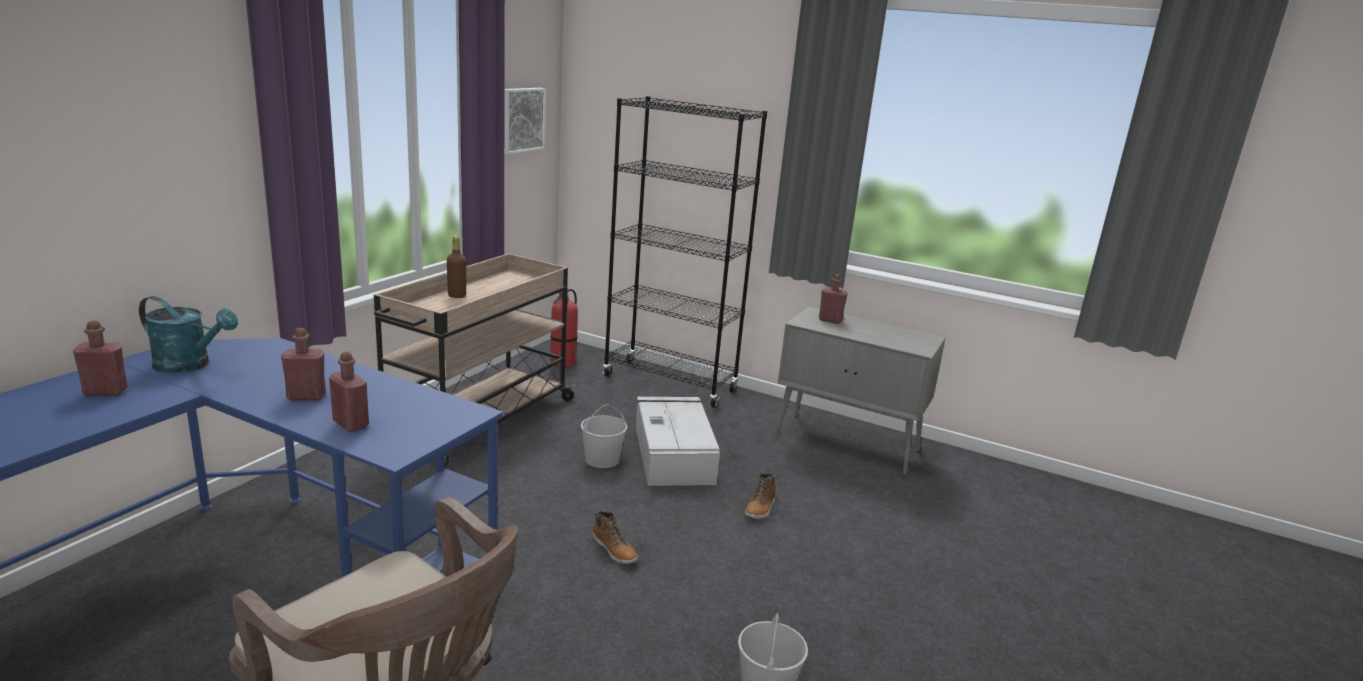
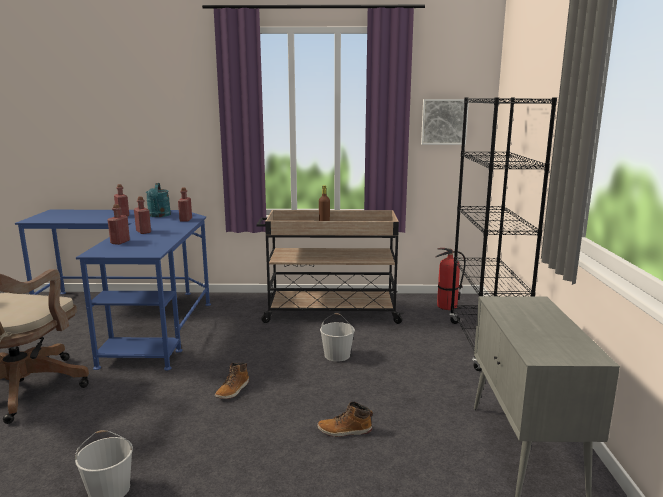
camera: 65 degrees right, 5 degrees down
grey storage box [636,397,720,486] -> none
red bottle [819,274,848,324] -> red bottle moved to [178,187,192,222]

